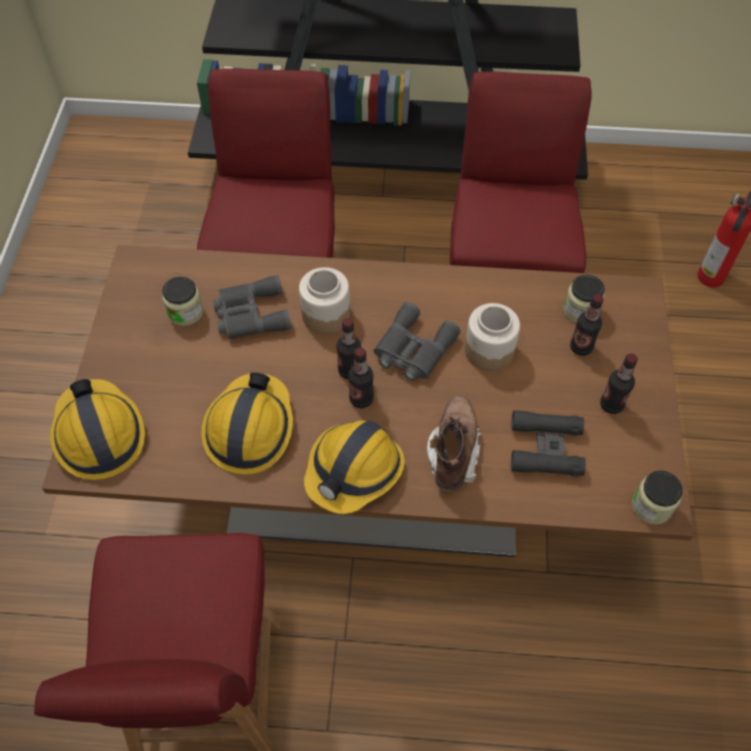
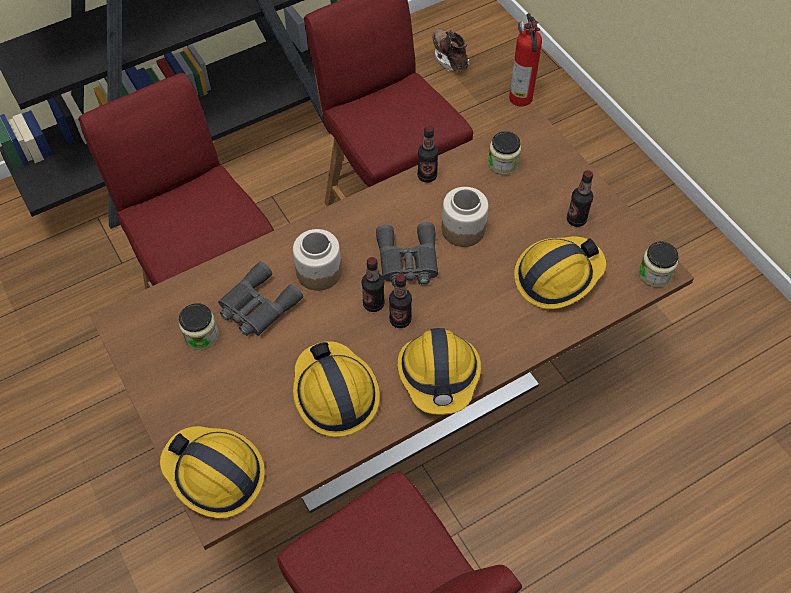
camera: 35 degrees left, 0 degrees up
brown boot [427,396,482,492] -> brown boot moved to [432,29,470,72]
black binoculars [511,410,586,476] -> hard hat [514,236,606,309]
bottle [570,294,604,356] -> bottle moved to [417,126,438,183]

